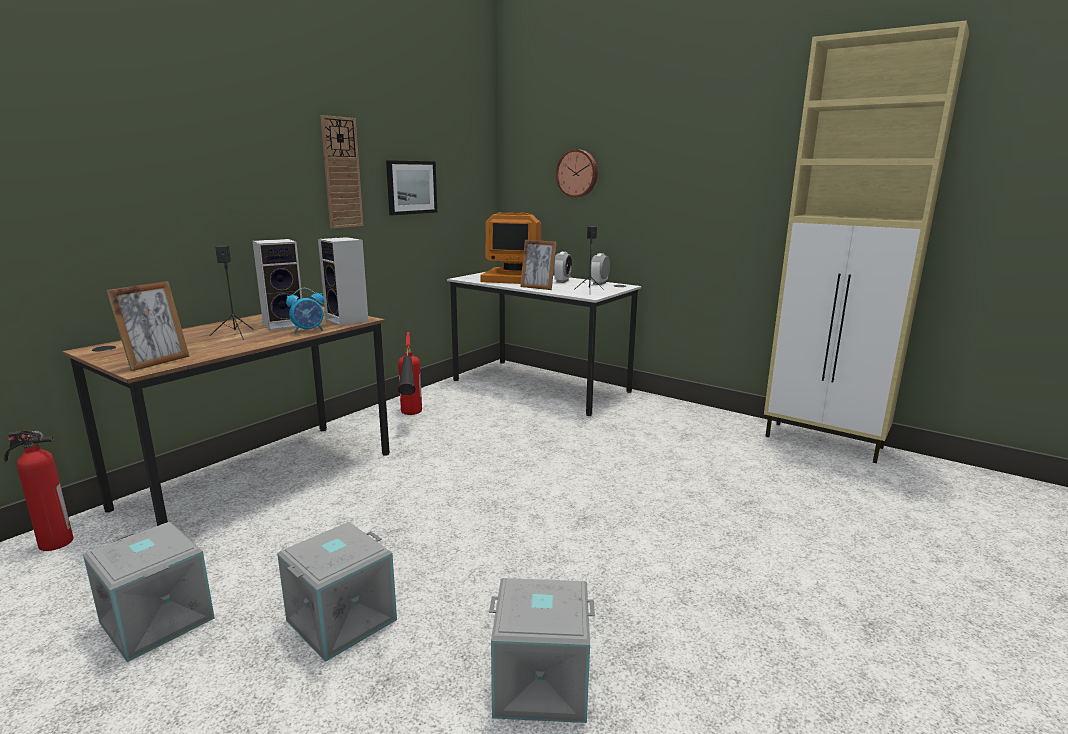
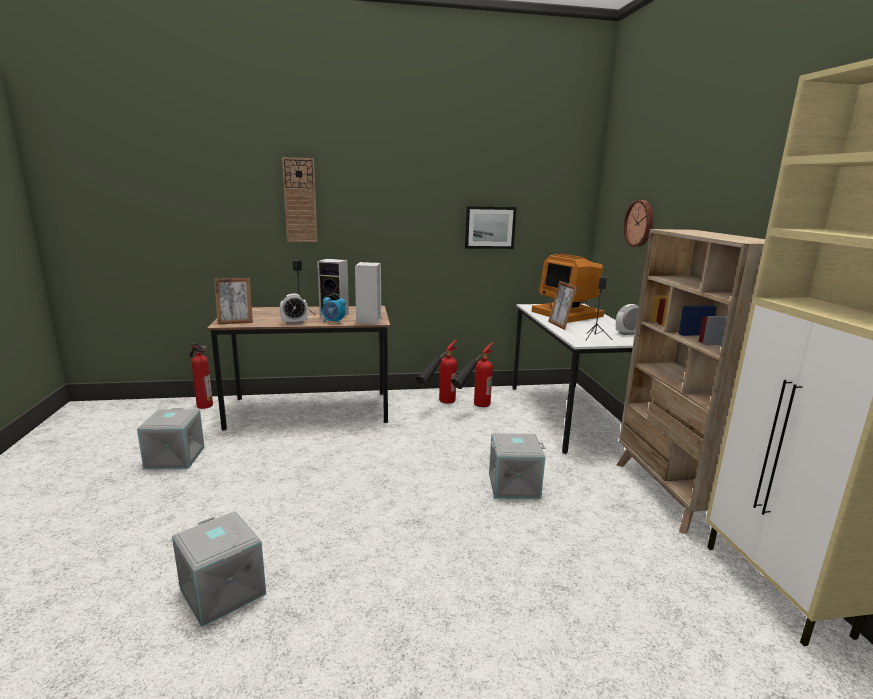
camera: 45 degrees right, 0 degrees up
grey storage box [277,522,397,662] -> grey storage box moved to [489,433,545,499]
wall clock [320,115,363,228] -> wall clock moved to [282,157,318,242]
alarm clock [554,252,572,283] -> alarm clock moved to [280,294,308,324]
none -> fire extinguisher [451,343,494,407]
none -> beige bookcase [617,229,765,534]

